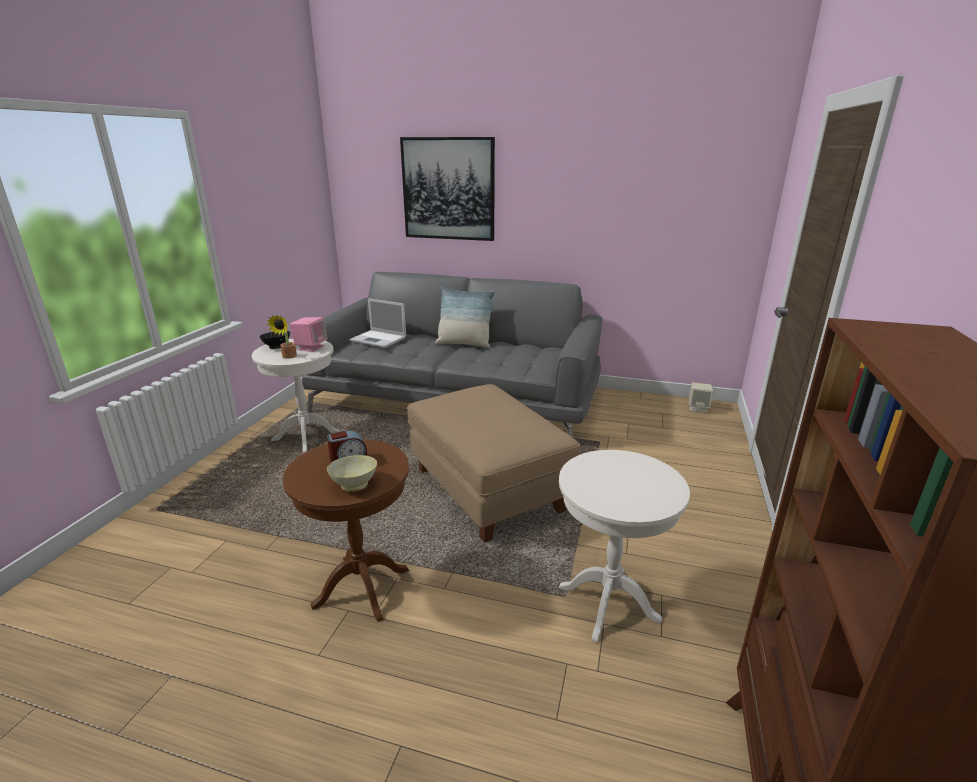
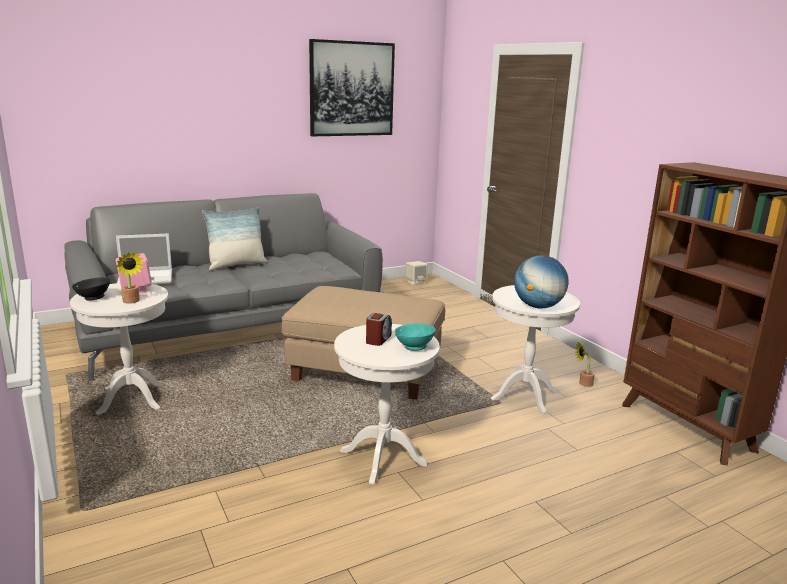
camera: 45 degrees left, 5 degrees down
brown side table [283,439,409,622] -> white side table [334,324,440,485]
beige bowl [327,455,377,491] -> turquoise bowl [394,323,436,351]
picture [400,137,495,241] -> picture moved to [309,39,395,136]
none -> globe [514,255,569,308]
none -> potted plant [575,342,595,387]

